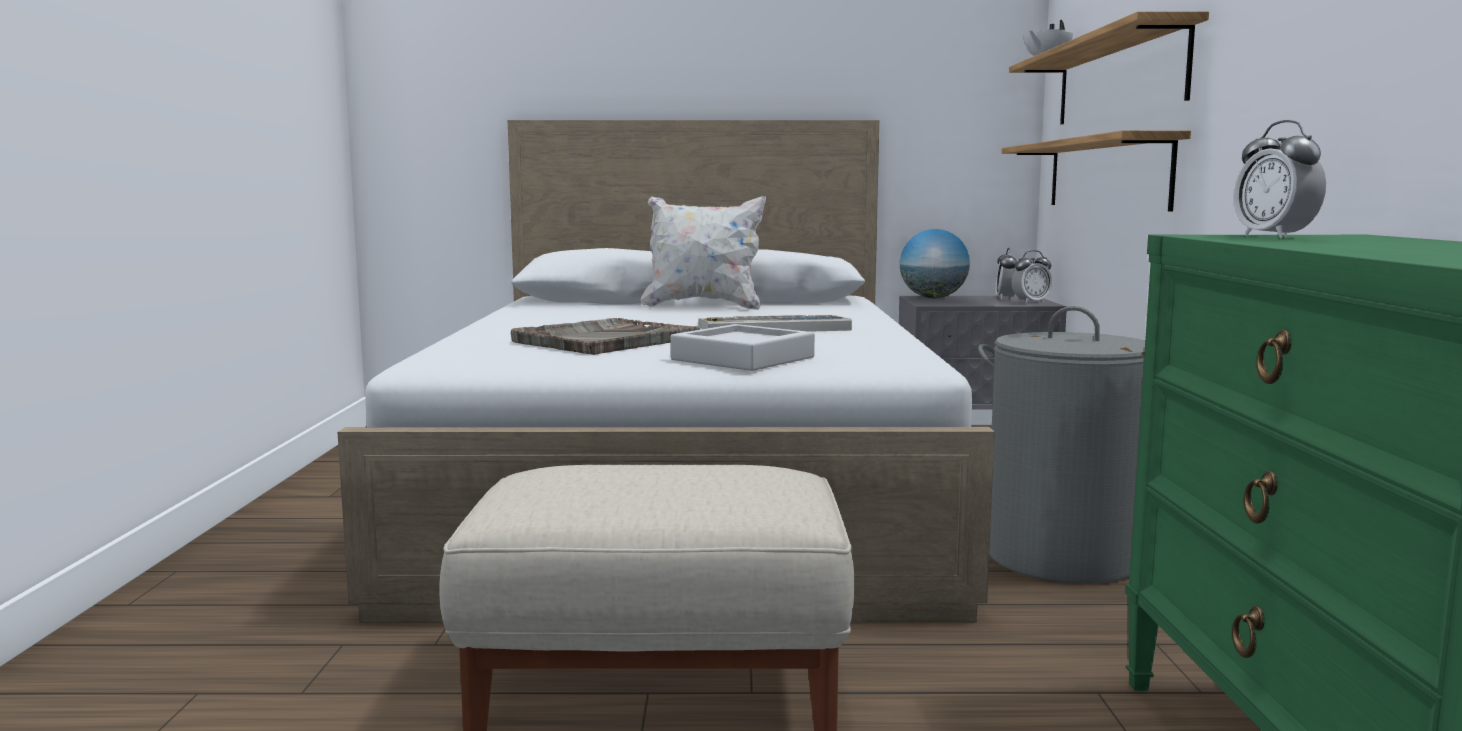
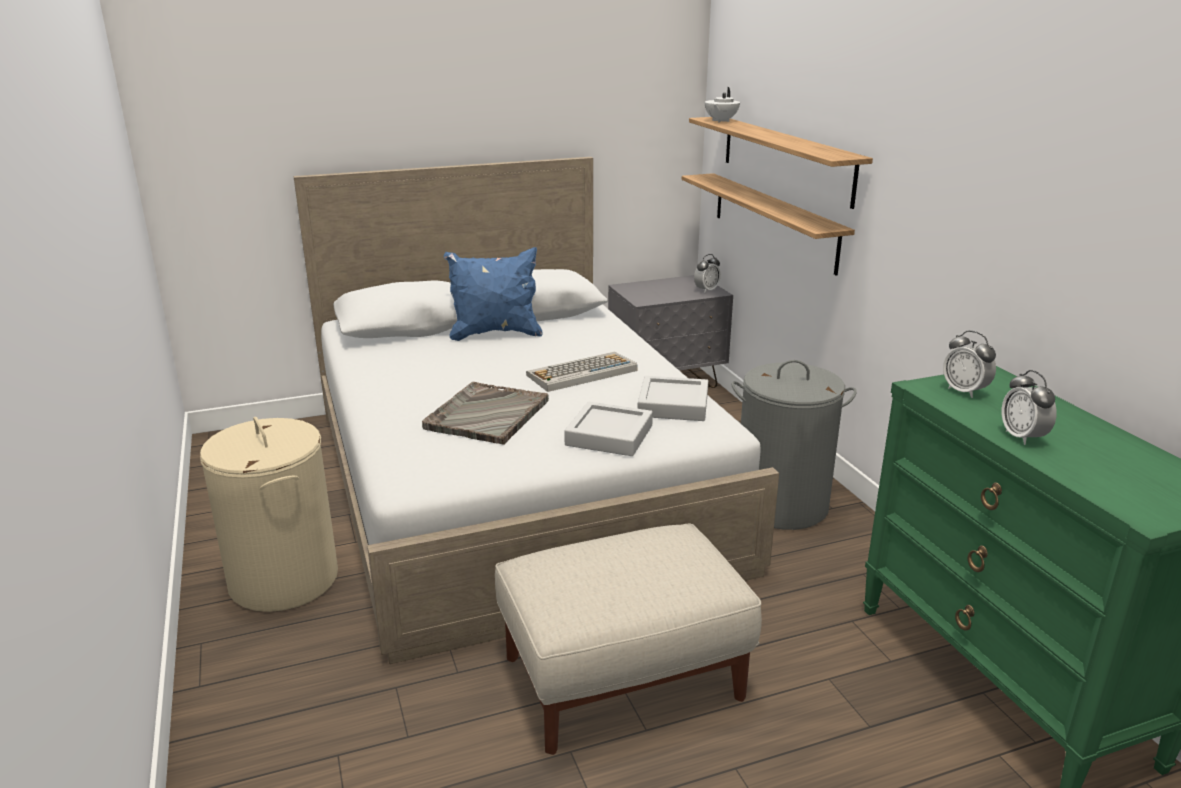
camera: 20 degrees left, 15 degrees up
white pillow [641,196,766,310] -> blue pillow [444,247,543,341]
globe [900,229,970,298] -> none
alarm clock [996,248,1017,300] -> alarm clock moved to [1002,370,1057,445]
none -> beige laundry basket [200,417,338,612]
none -> grey tray [638,376,708,421]

